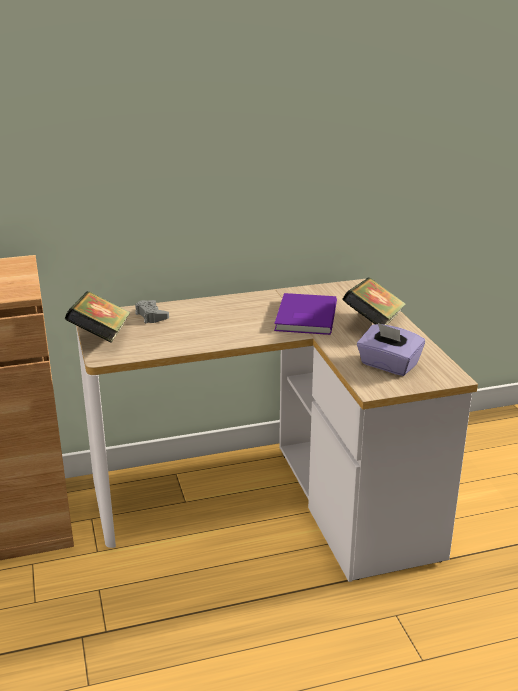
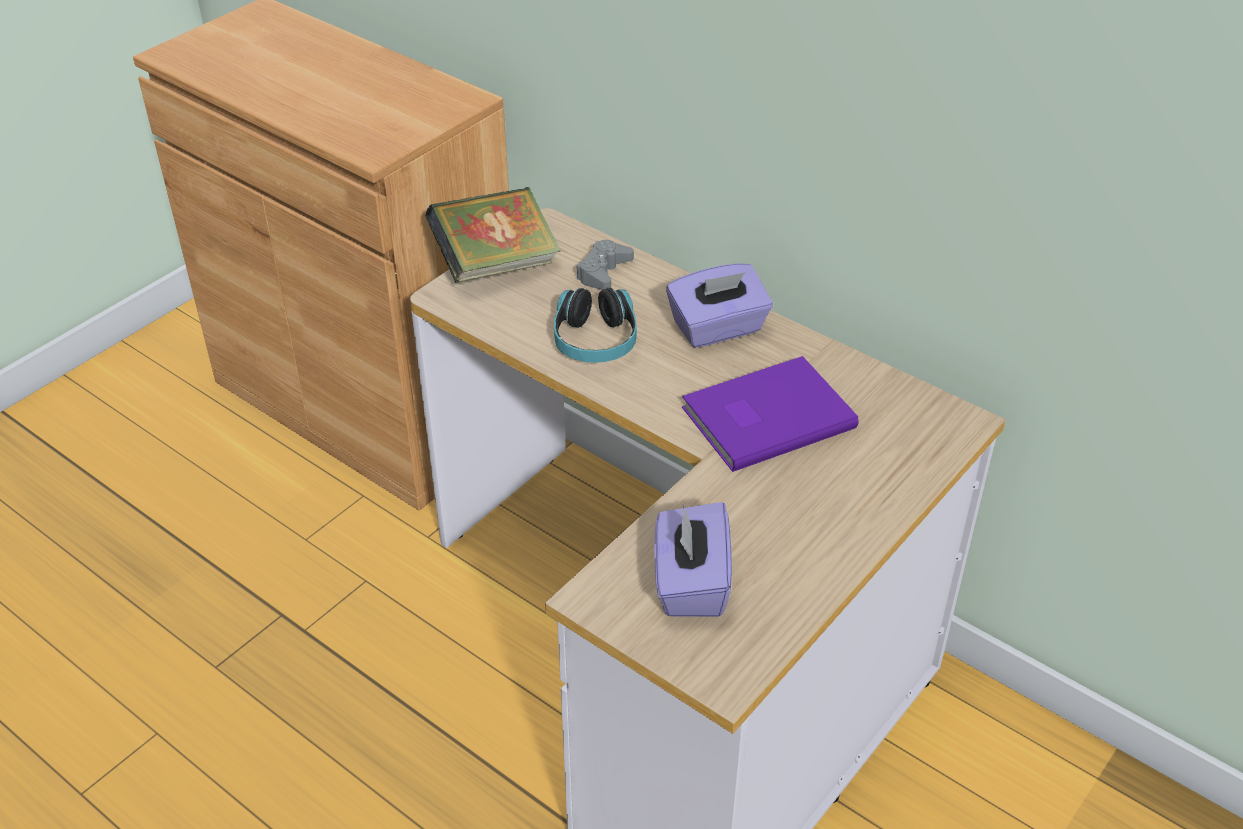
camera: 55 degrees right, 15 degrees up
book [342,277,406,325] -> none
none -> headphones [554,288,637,363]
none -> purple tissue box [666,263,773,348]

